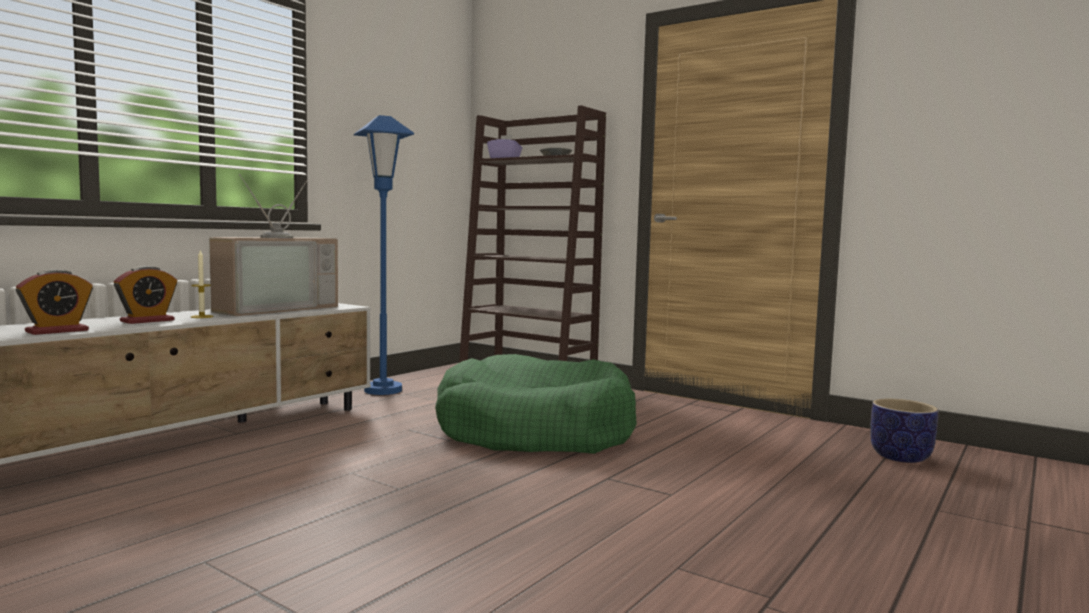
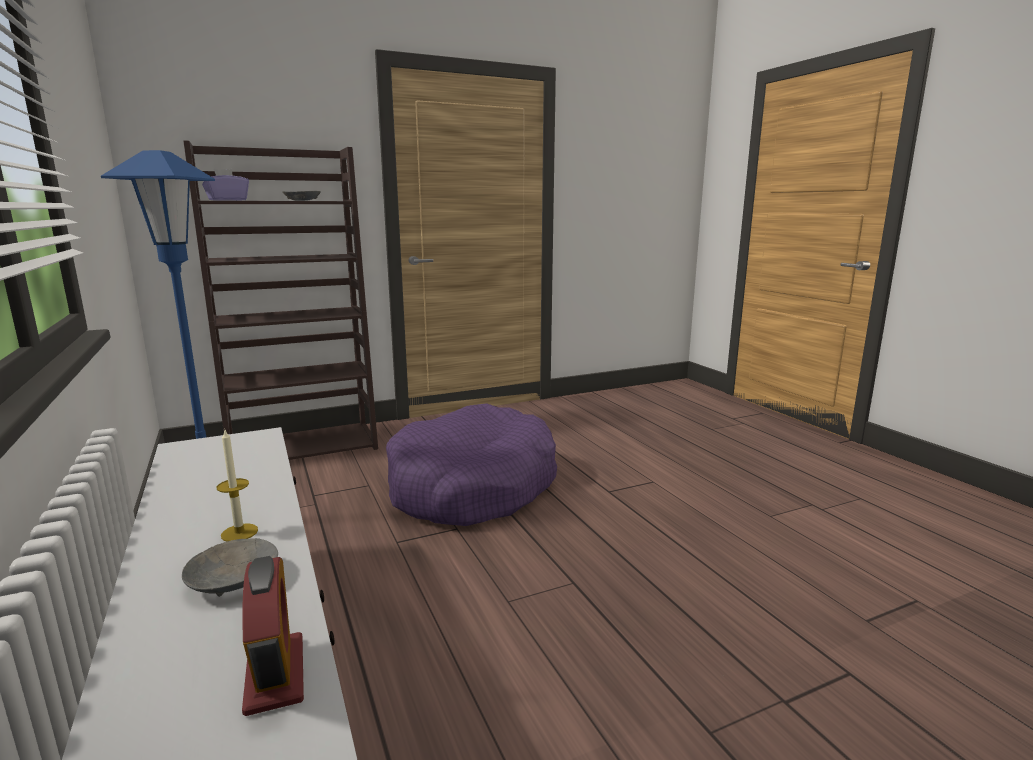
camera: 60 degrees left, 10 degrees up
alarm clock [114,266,177,324] -> grey bowl [182,538,278,597]
television [209,174,338,316] -> none
green dog bed [435,354,637,454] -> purple dog bed [386,403,557,526]
planter [870,398,938,463] -> none

